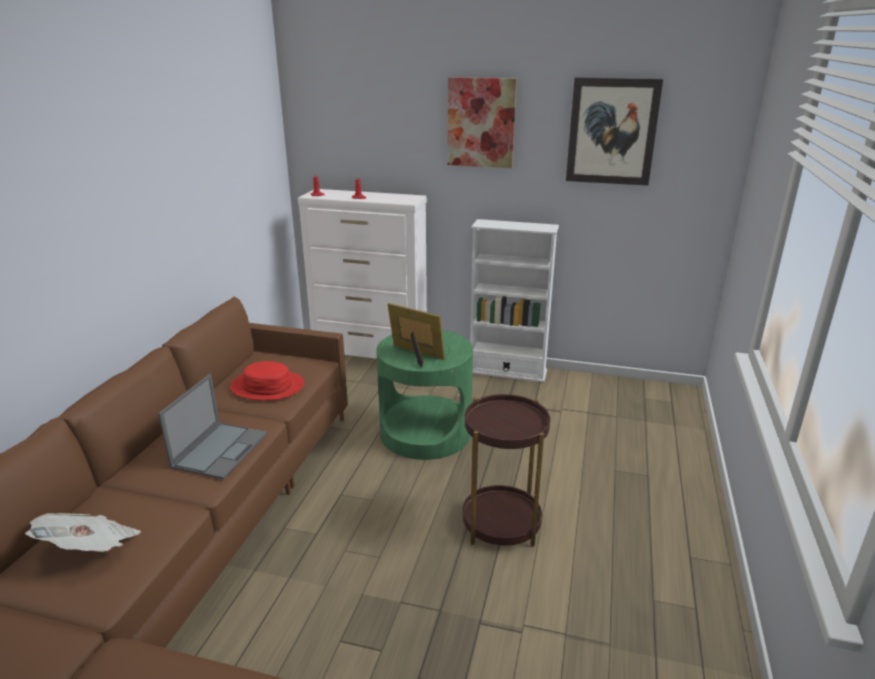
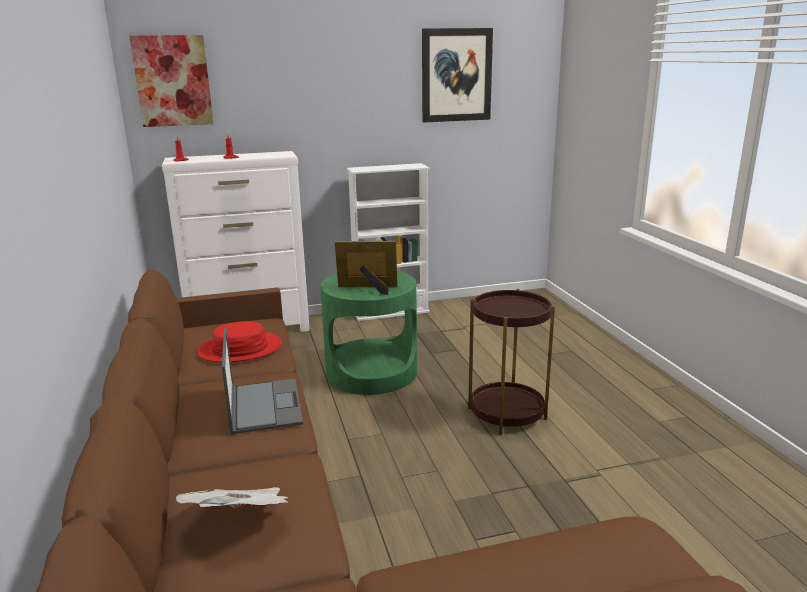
camera: 30 degrees left, 5 degrees down
picture [447,77,517,168] -> picture moved to [129,35,214,127]

